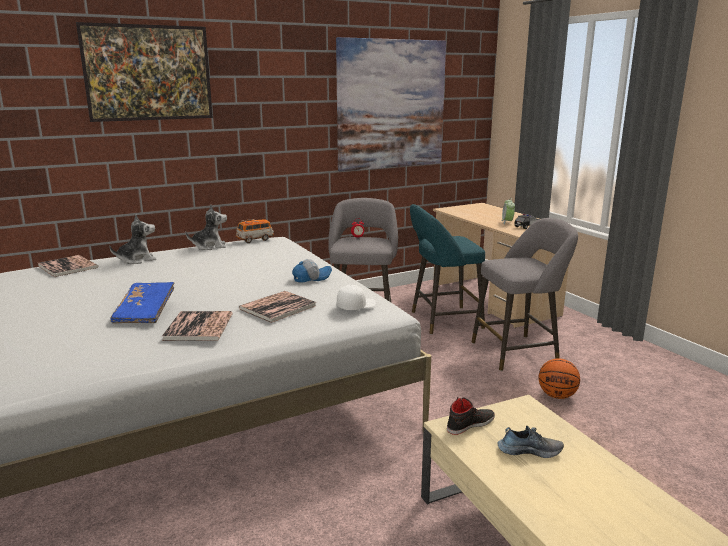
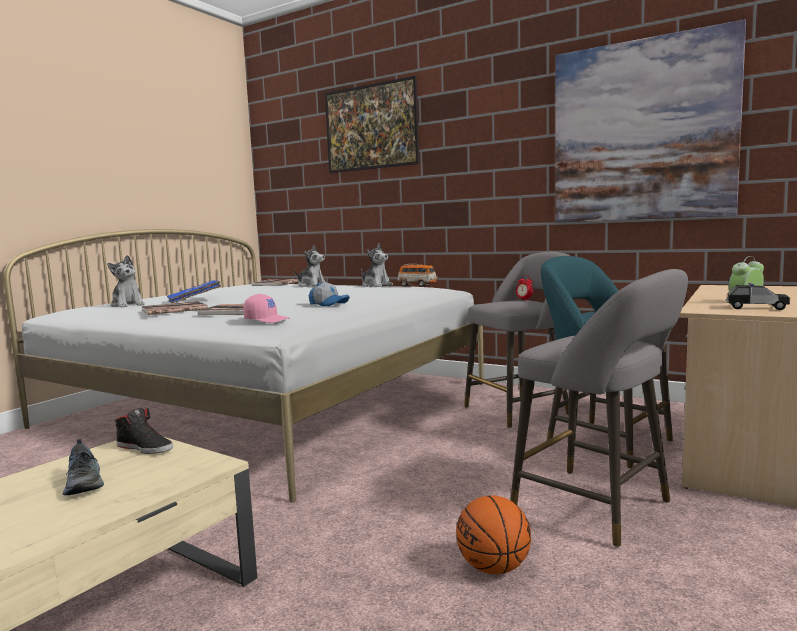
camera: 60 degrees right, 10 degrees down
white cap [337,285,376,310] -> pink cap [243,294,289,323]
none -> plush toy [107,255,145,308]

